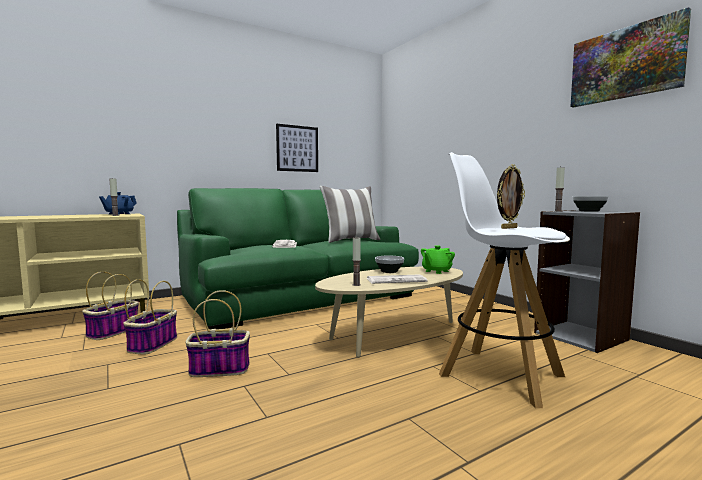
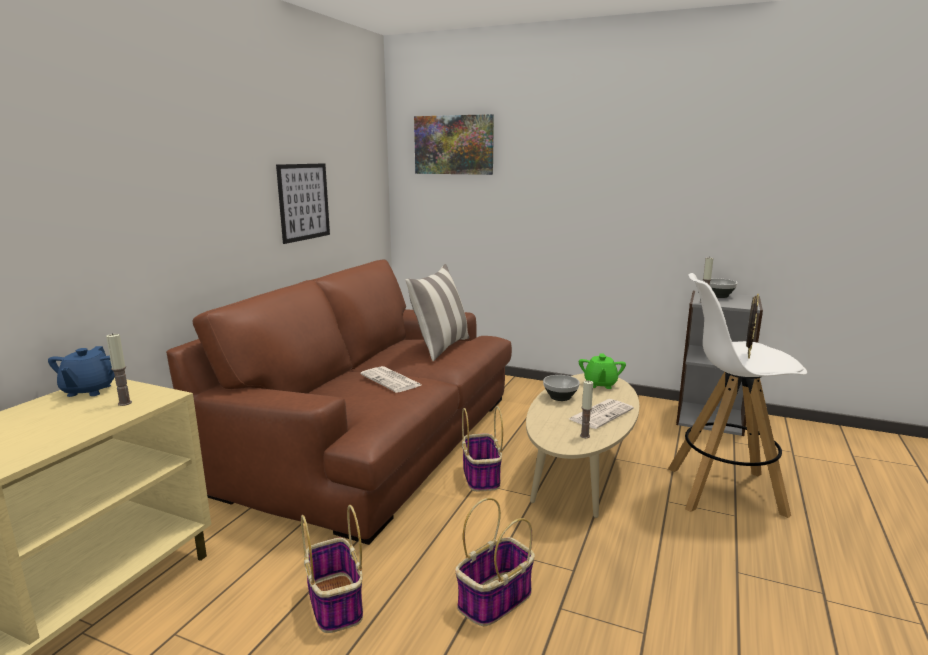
camera: 35 degrees left, 10 degrees up
basket [82,272,139,340] -> basket moved to [462,406,503,491]
green sofa [177,188,419,329] -> brown sofa [166,260,512,545]
picture [570,7,691,107] -> picture moved to [414,114,494,175]

